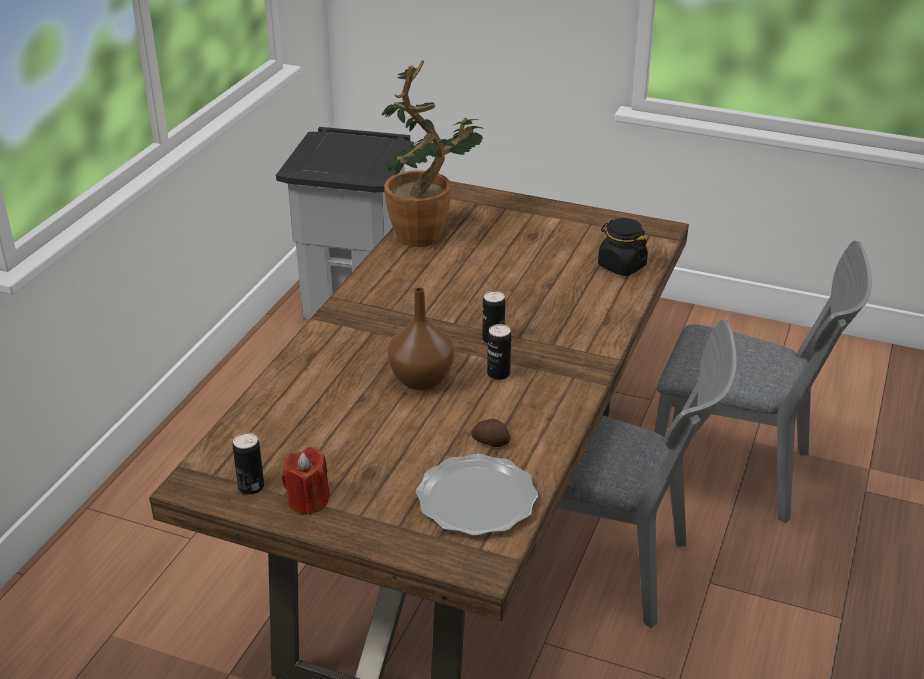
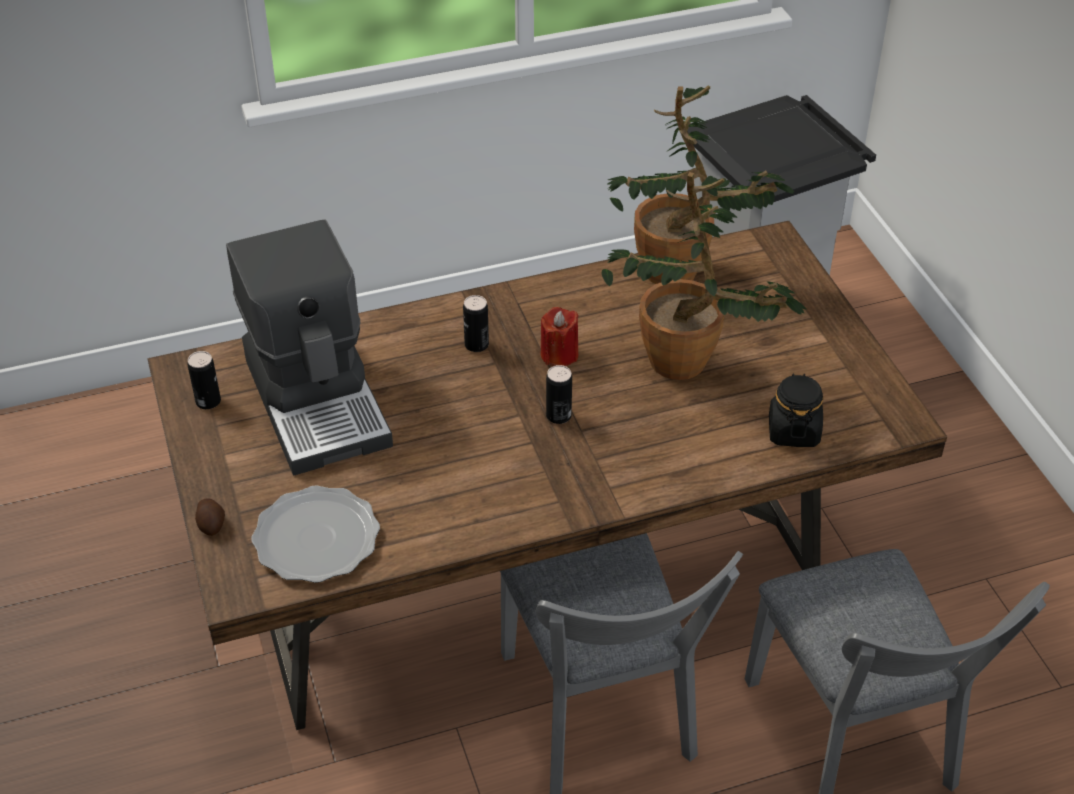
camera: 50 degrees right, 10 degrees up
red candle [282,447,330,515] -> red candle moved to [541,307,578,366]
brown vase [388,287,454,390] -> none
potato [471,419,510,447] -> potato moved to [195,498,225,536]
can [487,324,511,380] -> can moved to [463,295,489,352]
none -> coffee machine [226,219,393,475]
none -> potted plant [602,172,806,380]

